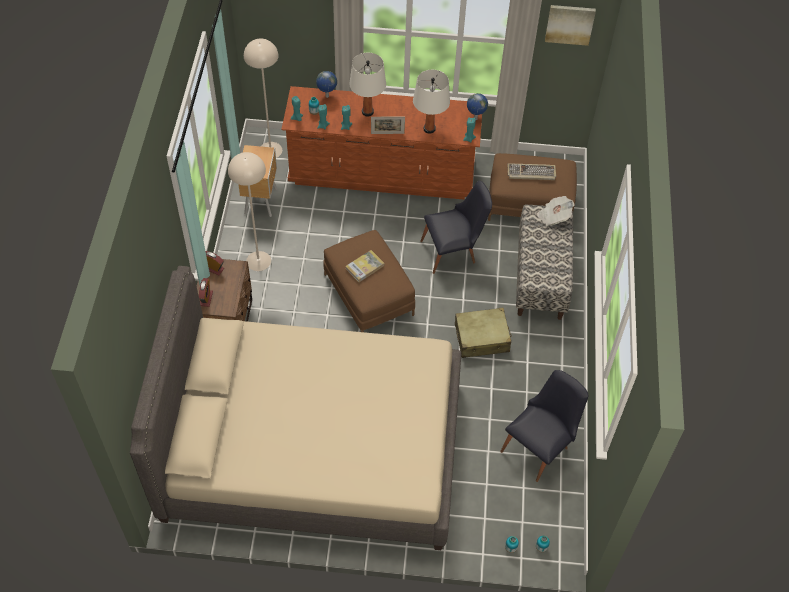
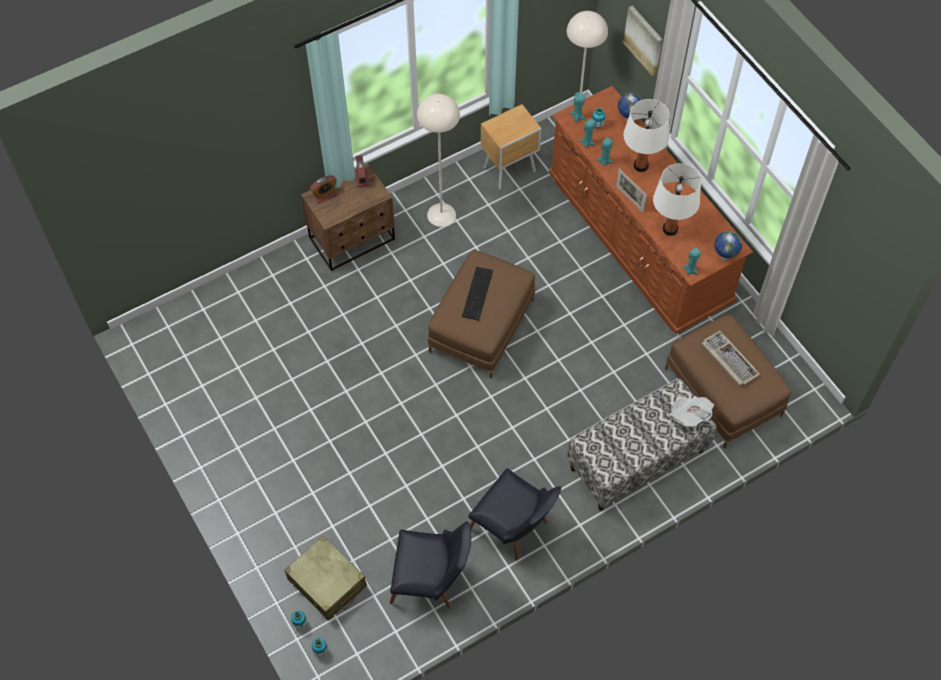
camera: 55 degrees right, 5 degrees up
beige bed [130,266,461,550] -> none
book [346,250,384,282] -> keyboard [462,267,493,321]
black chair [420,181,492,274] -> black chair moved to [468,468,561,561]
beige suitcase [455,308,512,358] -> beige suitcase moved to [284,536,367,621]
picture [545,5,596,46] -> picture moved to [623,6,662,77]

